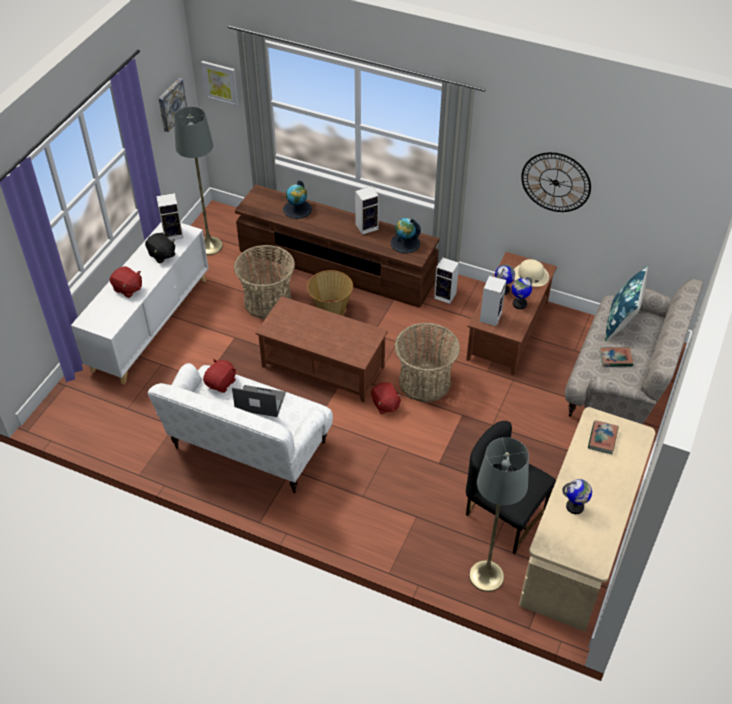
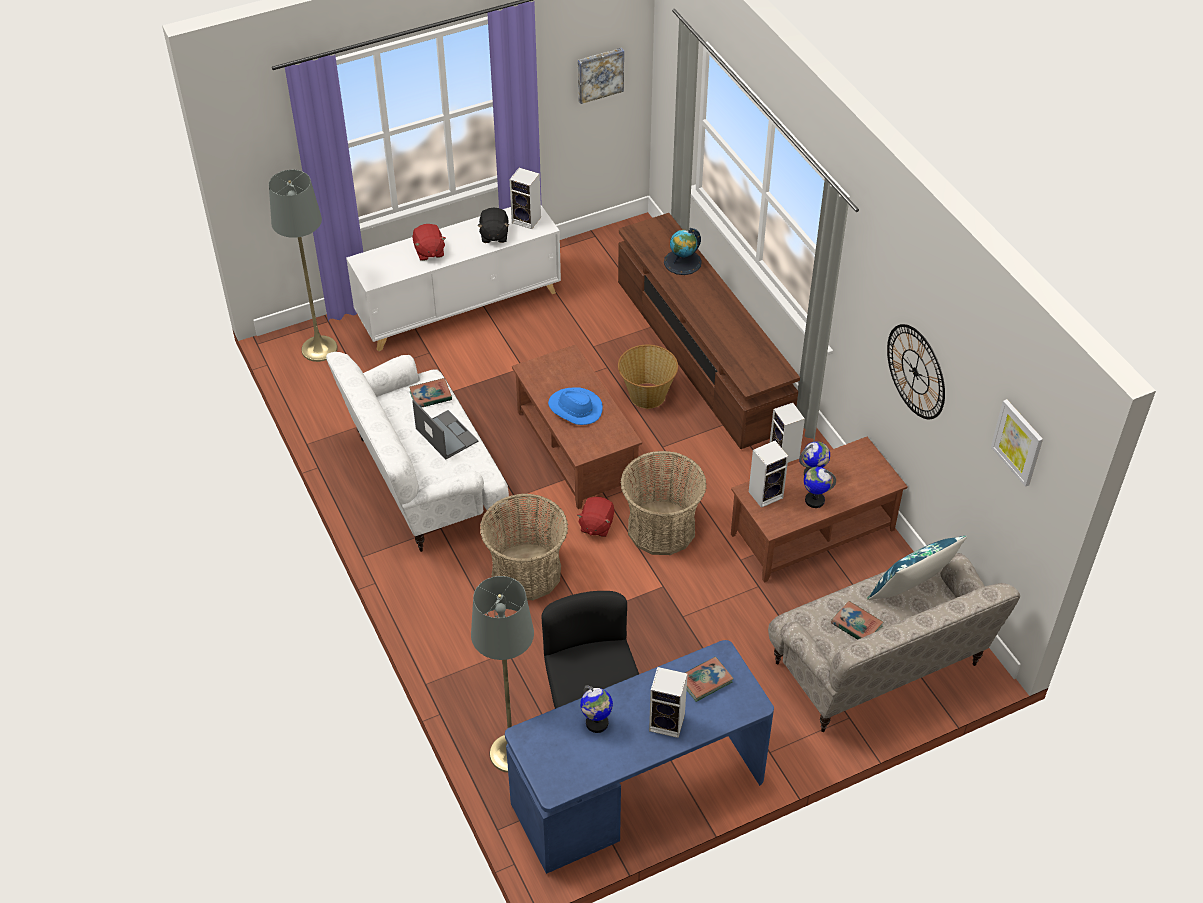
camera: 40 degrees right, 0 degrees up
grey floor lamp [174,107,223,255] -> grey floor lamp moved to [269,170,338,362]
picture [201,61,238,106] -> picture moved to [991,399,1043,487]
red plush toy [203,359,236,393] -> book [409,378,452,408]
basket [234,245,295,319] -> basket moved to [480,494,568,600]
speaker [355,186,379,235] -> speaker moved to [649,667,688,738]
globe [391,218,421,253] -> none
beige hat [514,259,549,287] -> none
beige desk [519,407,655,632] -> blue desk [505,640,774,874]
none -> blue hat [548,387,603,425]

